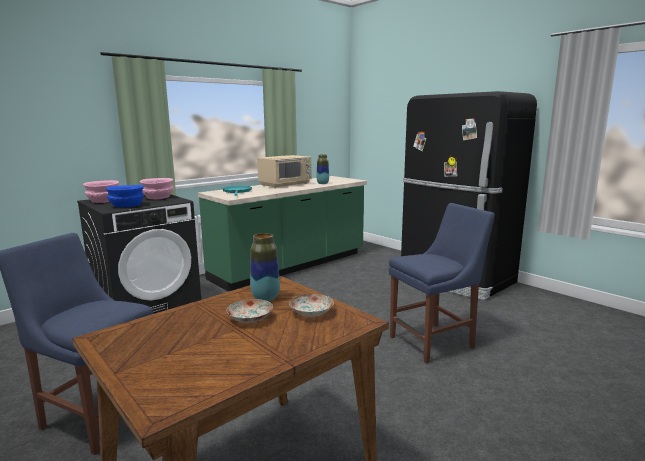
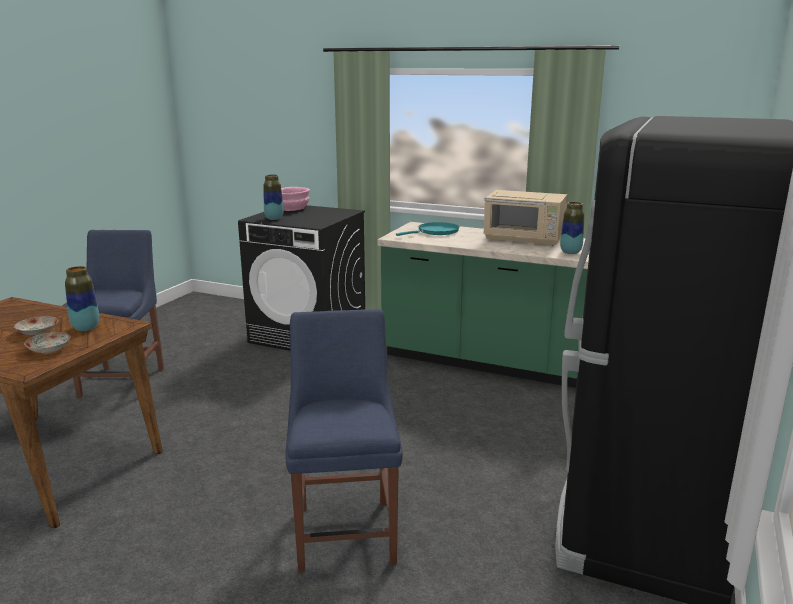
camera: 65 degrees right, 5 degrees up
blue bowl [106,185,144,207] -> vase [264,175,283,220]
pink bowl [140,178,174,199] -> none
blue chair [389,203,495,364] -> blue chair turned 135 degrees counterclockwise [285,309,403,573]

